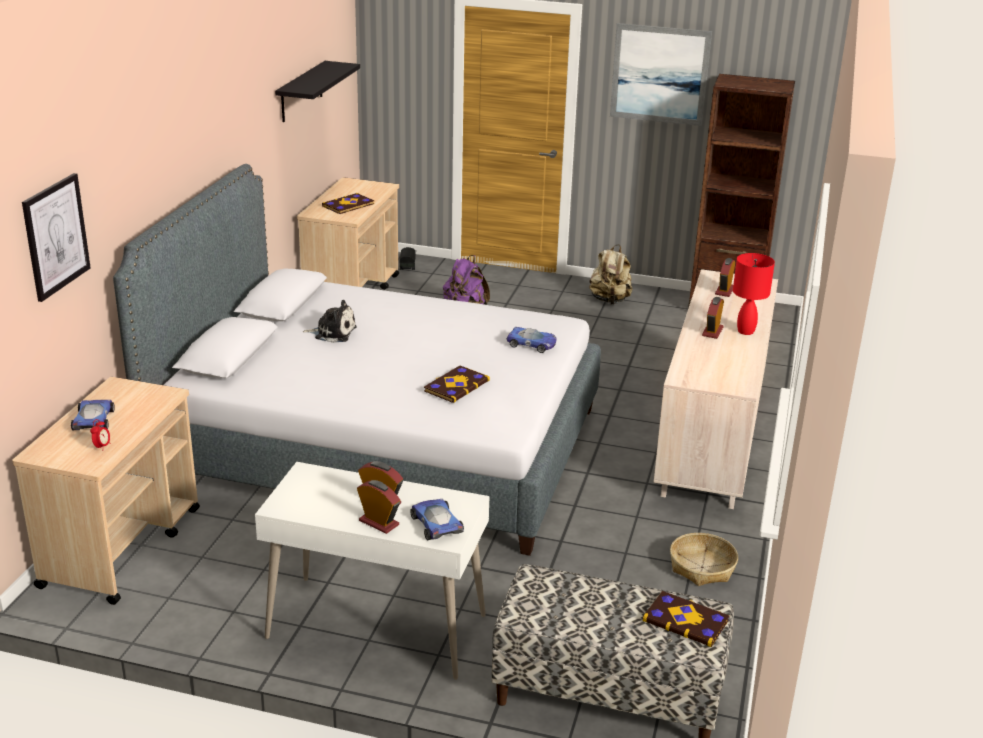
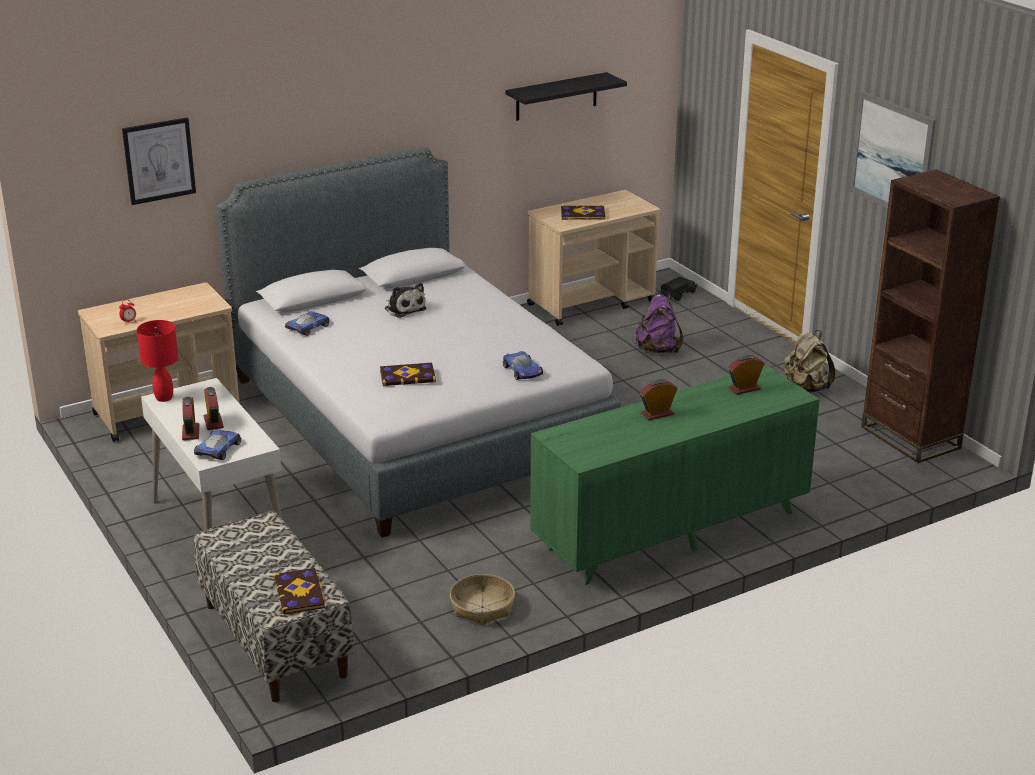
camera: 45 degrees right, 0 degrees up
toy car [71,400,115,430] -> toy car moved to [285,311,330,336]
beige dresser [654,269,778,509] -> green dresser [530,365,820,585]
red table lamp [733,253,775,335] -> red table lamp moved to [137,320,178,402]

